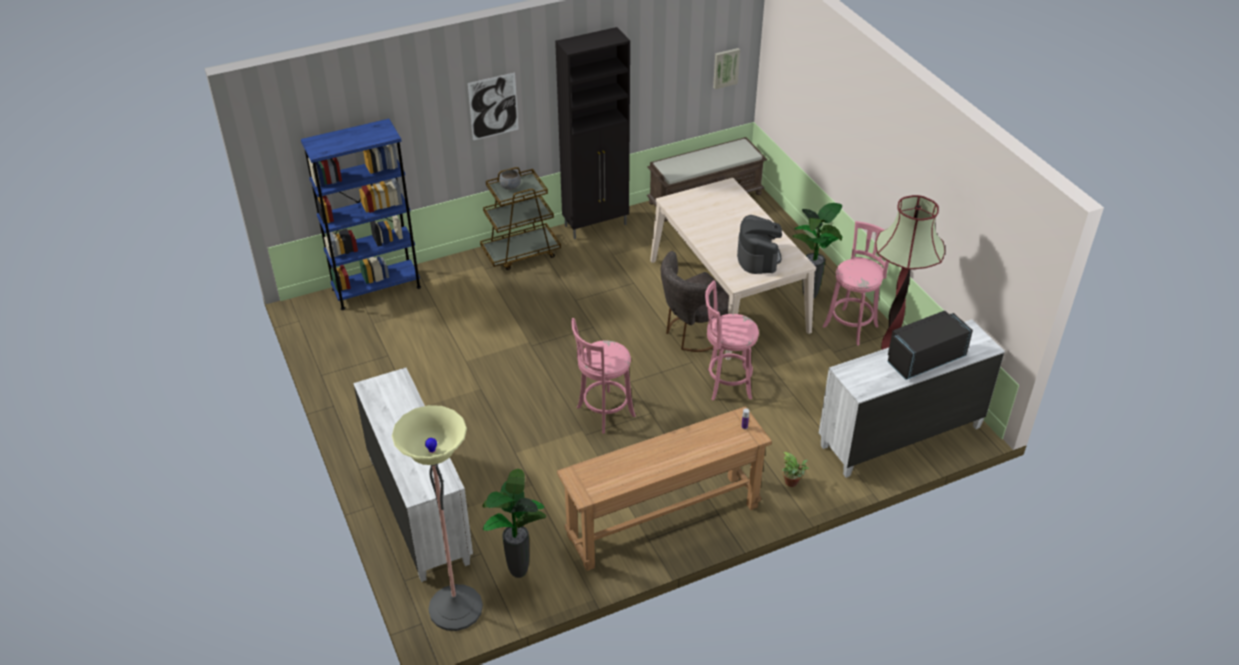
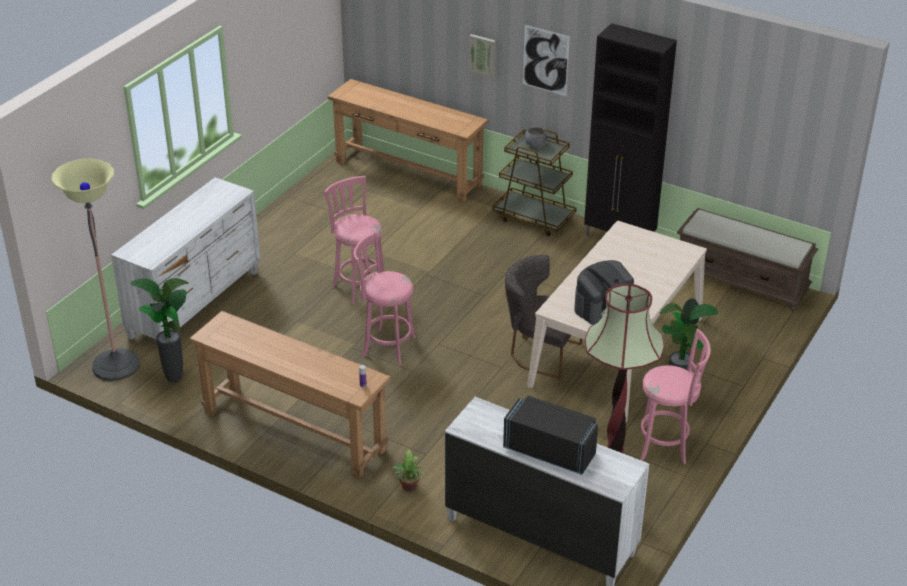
camera: 55 degrees right, 5 degrees down
blue bookcase [301,119,421,310] -> brown console table [328,79,488,203]
pink stool [705,280,759,401] -> pink stool moved to [324,176,385,304]
picture [713,48,740,89] -> picture moved to [469,34,496,79]

